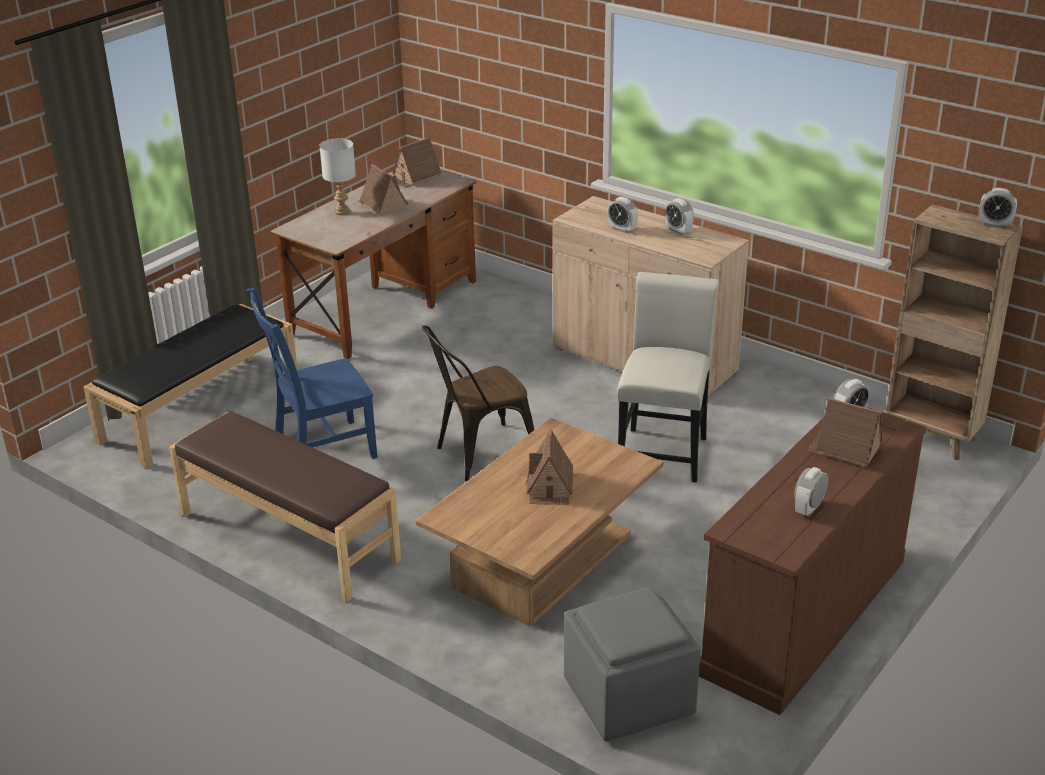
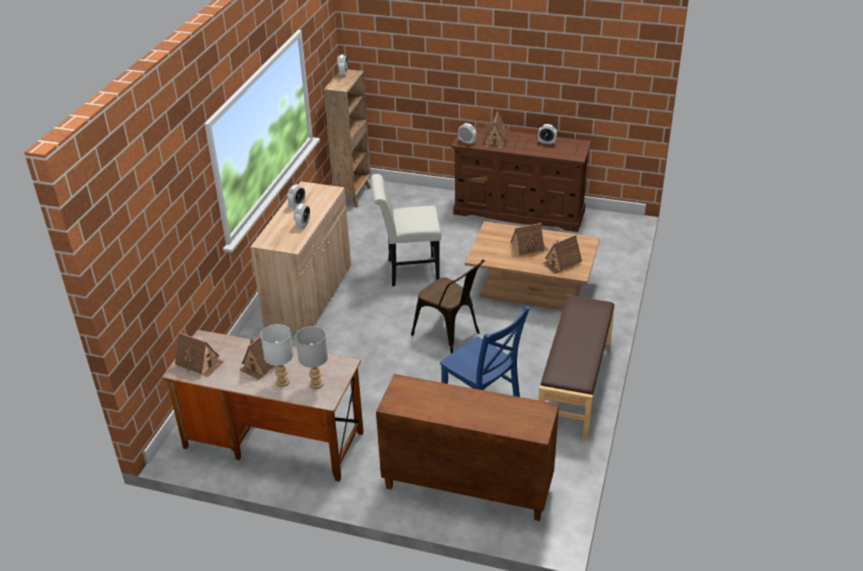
camera: 110 degrees left, 5 degrees up
black bench [83,304,298,469] -> brown cabinet [376,374,559,521]
grey ottoman [564,587,701,742] -> none
none -> grey table lamp [295,326,328,389]
none -> toy house [542,235,582,274]

